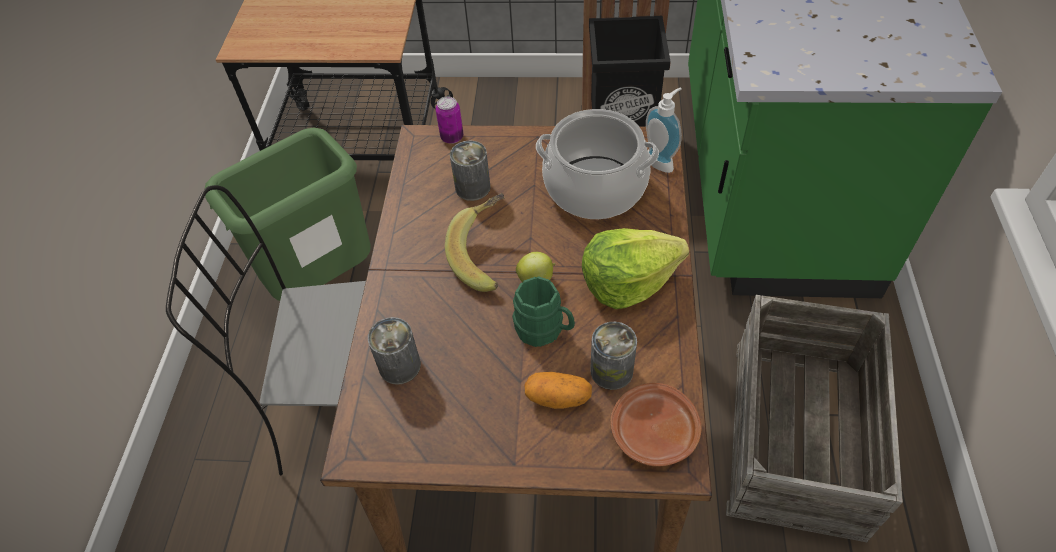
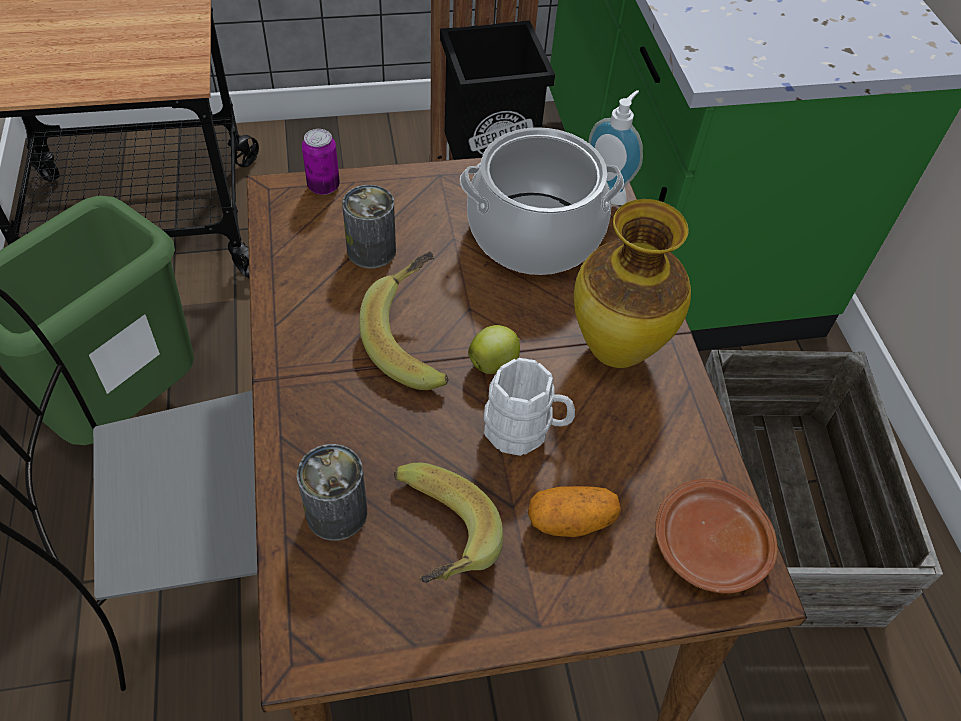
camera: 20 degrees left, 0 degrees up
green mug [512,276,575,347] -> white mug [484,358,575,456]
lettuce [582,228,689,309] -> vase [574,199,691,368]
can [590,322,637,390] -> none
none -> banana [394,462,503,583]

